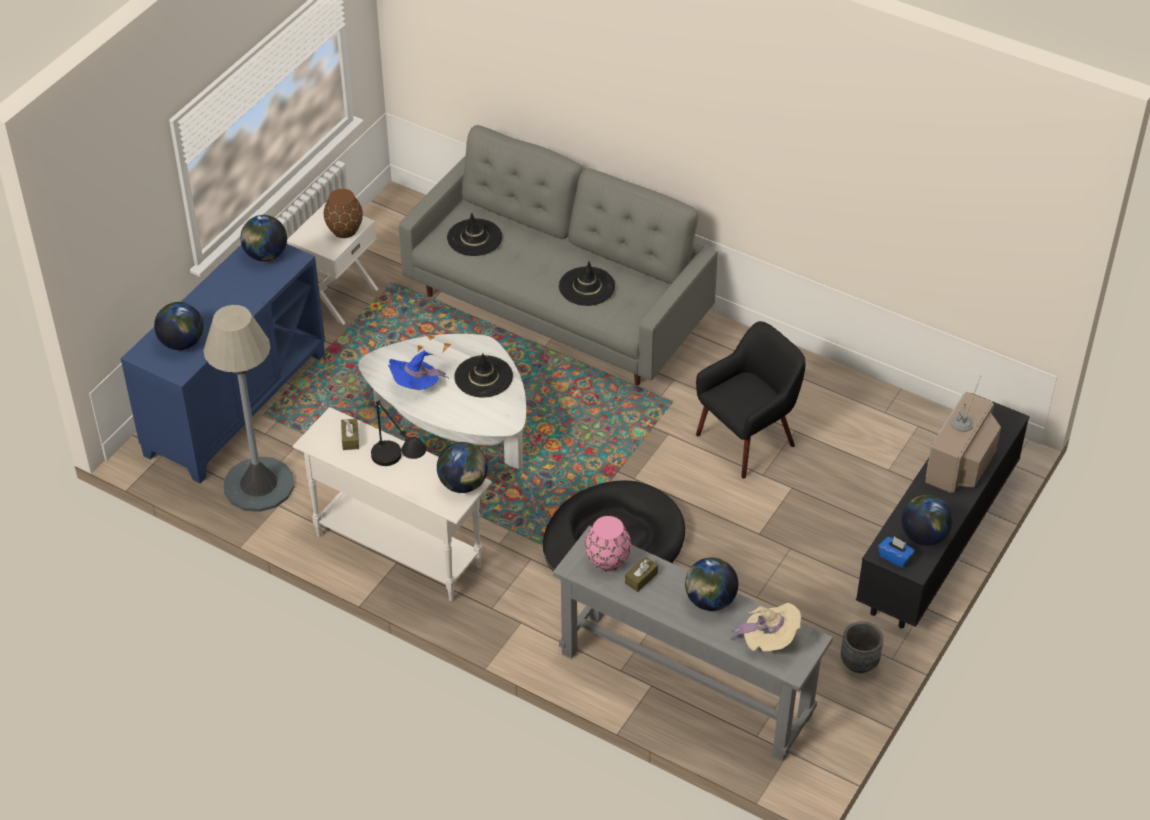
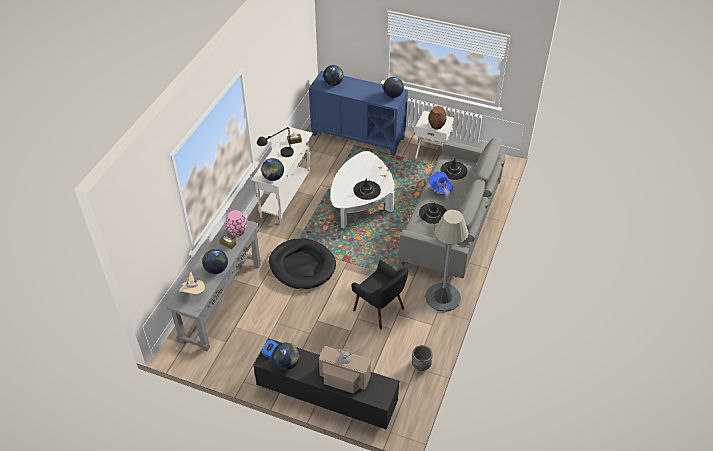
camera: 80 degrees right, 0 degrees up
grey floor lamp [204,305,294,512] -> grey floor lamp moved to [425,210,469,312]
blue hat [388,350,450,390] -> blue hat moved to [429,171,453,201]
grey planter [841,621,883,673] -> grey planter moved to [412,345,433,371]

